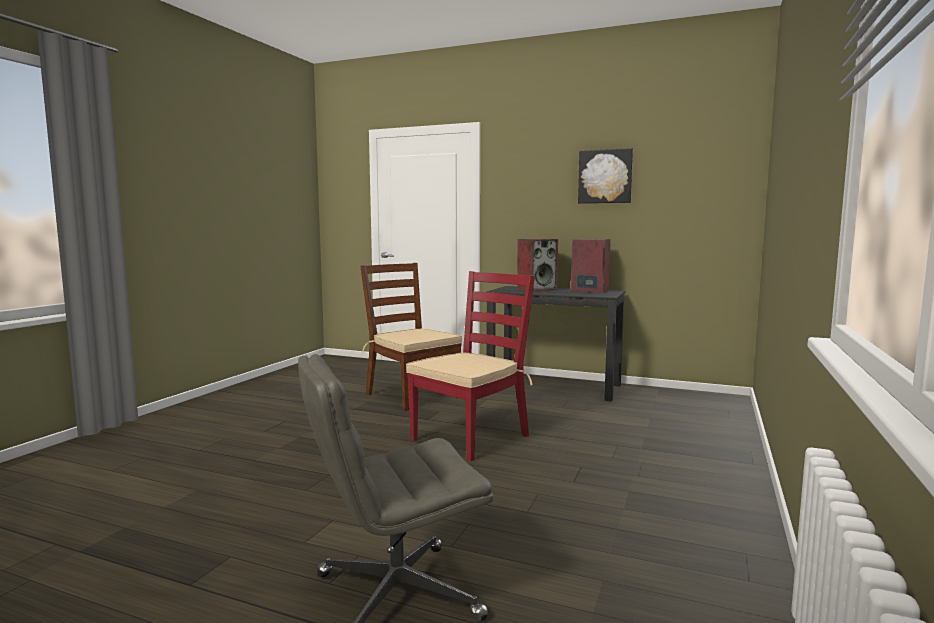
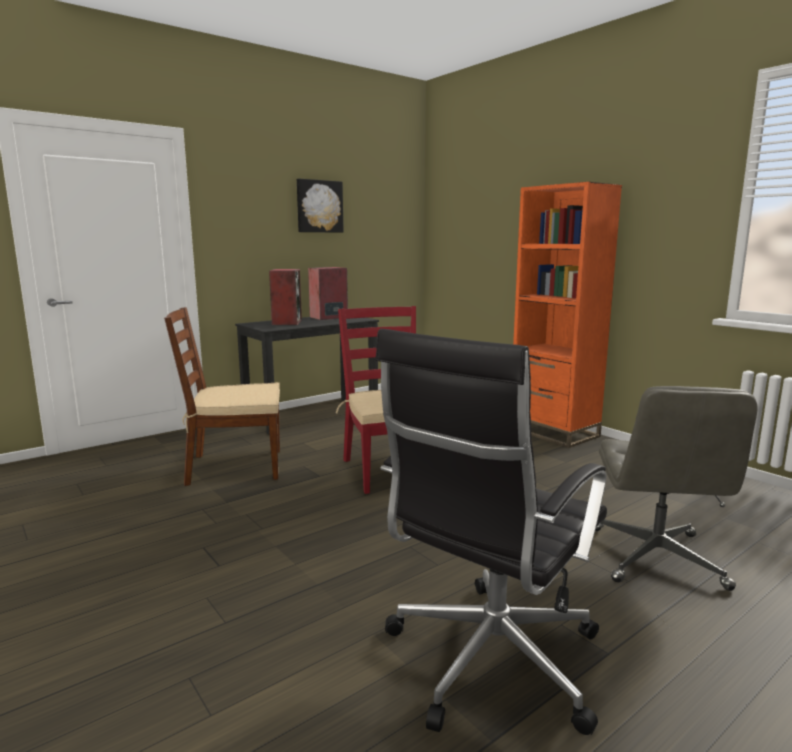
camera: 60 degrees left, 5 degrees up
none -> black office chair [375,329,607,735]
none -> orange bookcase [513,182,622,448]

